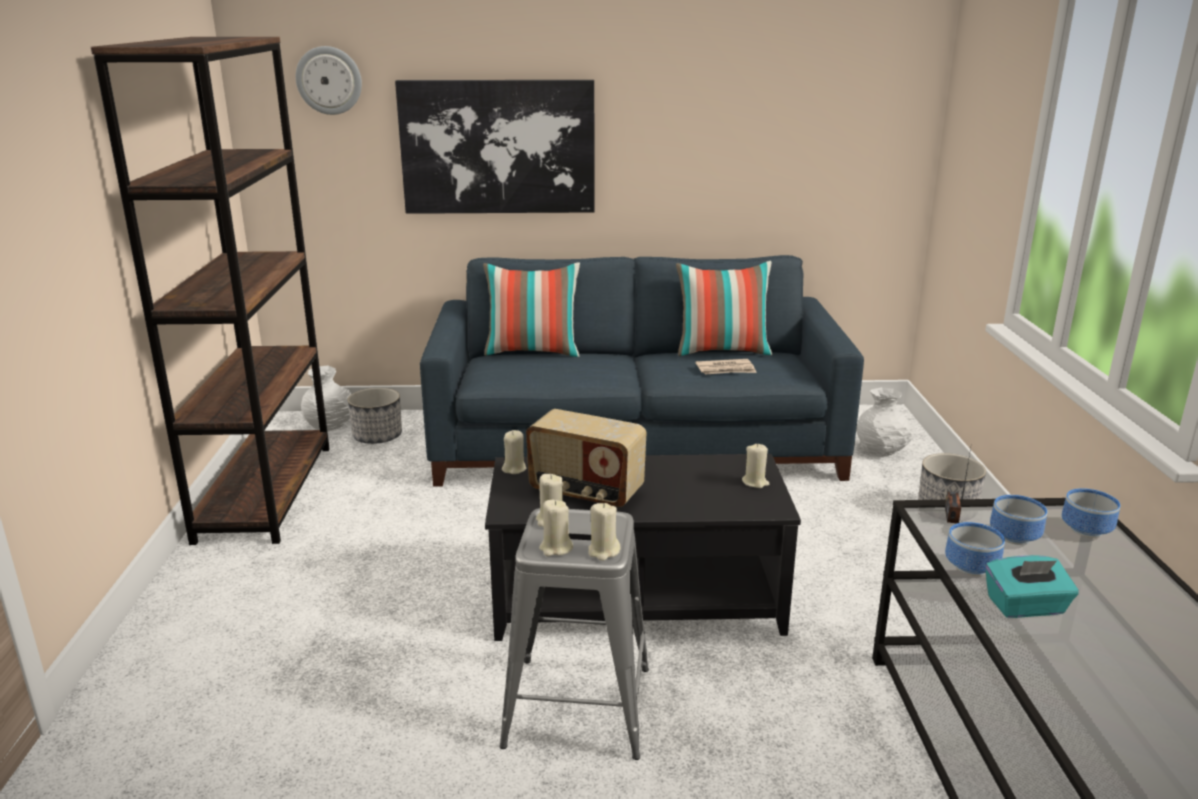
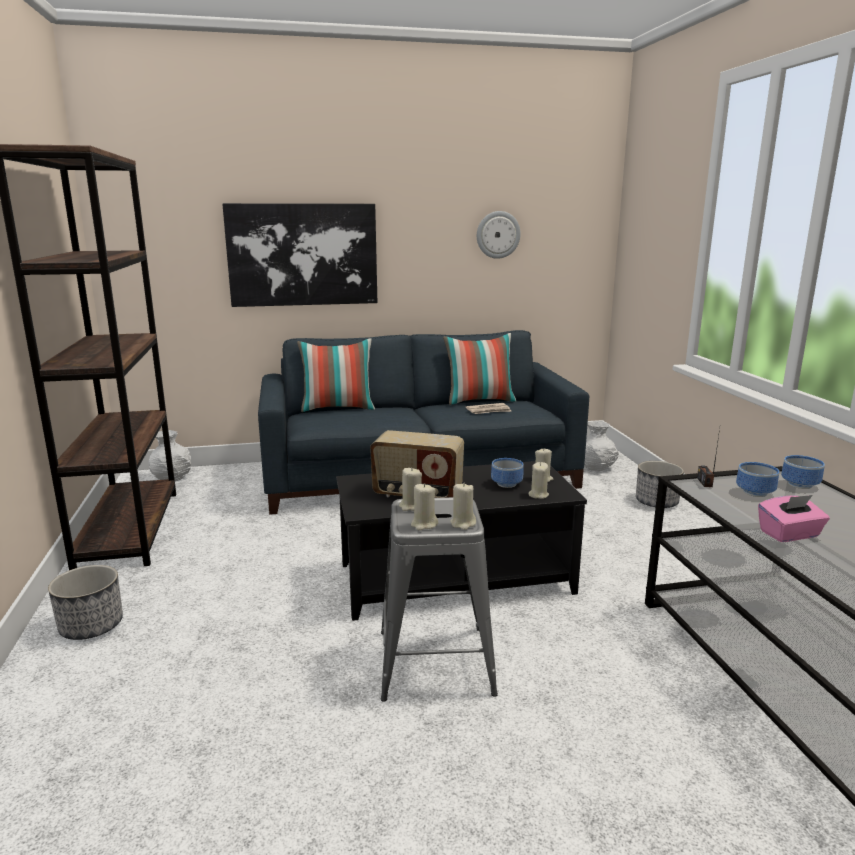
camera: 10 degrees left, 5 degrees down
wall clock [296,46,362,115] -> wall clock moved to [477,211,521,259]
planter [347,388,402,444] -> planter moved to [48,565,123,640]
beige candle [502,430,527,474] -> beige candle moved to [529,462,549,499]
bowl [945,522,1005,576] -> bowl moved to [491,458,524,488]
turquoise tissue box [985,555,1079,618] -> pink tissue box [758,495,830,542]

